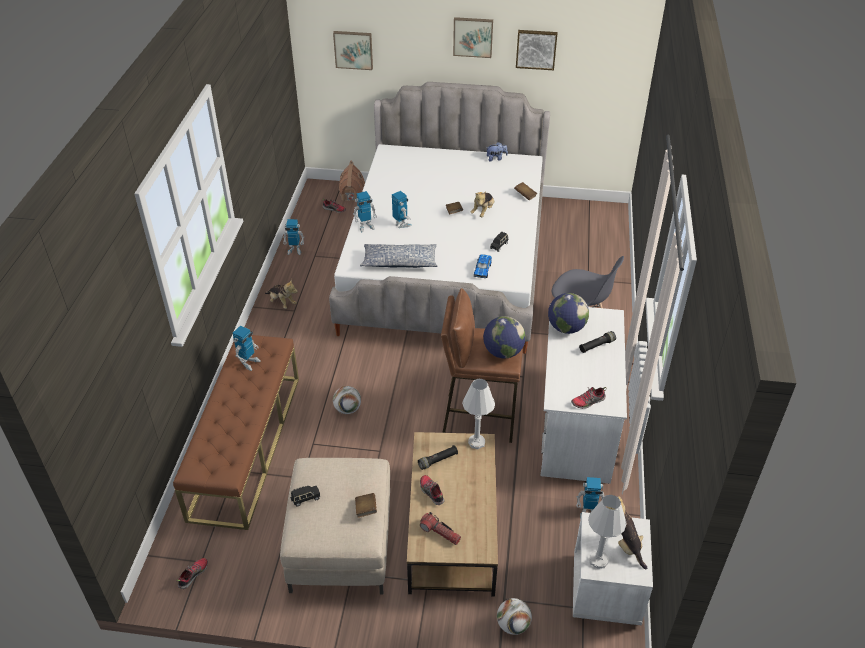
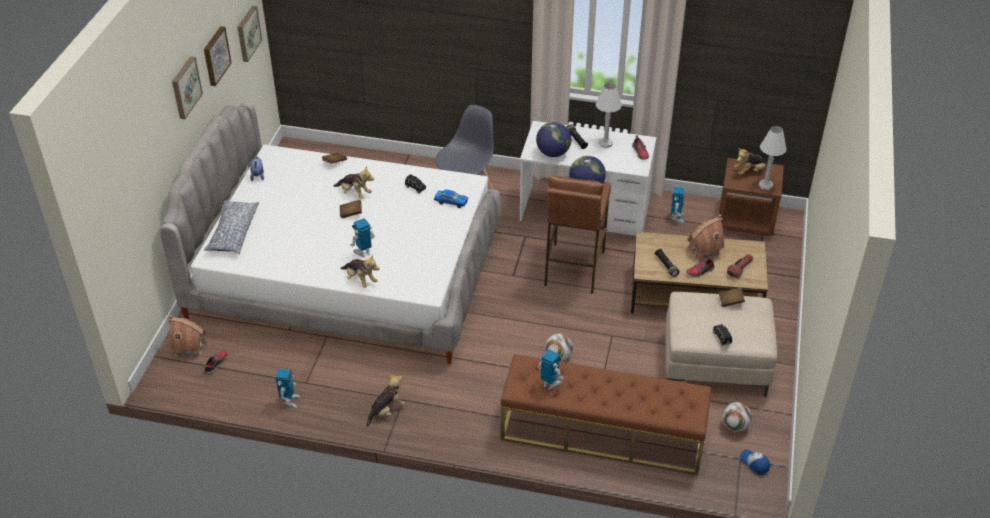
camera: 85 degrees left, 0 degrees up
shoe [177,558,208,589] -> cap [740,449,770,475]
picture [333,31,373,70] -> picture moved to [237,6,262,62]
toy robot [353,191,377,232] -> plush toy [340,255,380,288]
pillow [360,244,438,268] -> pillow moved to [204,201,259,254]
white table lamp [462,379,495,450] -> white table lamp moved to [596,82,622,148]
football [497,598,532,635] -> football moved to [722,402,752,432]
white nightstand [573,512,653,626] -> brown nightstand [719,158,784,236]
none -> toy house [687,214,724,262]

